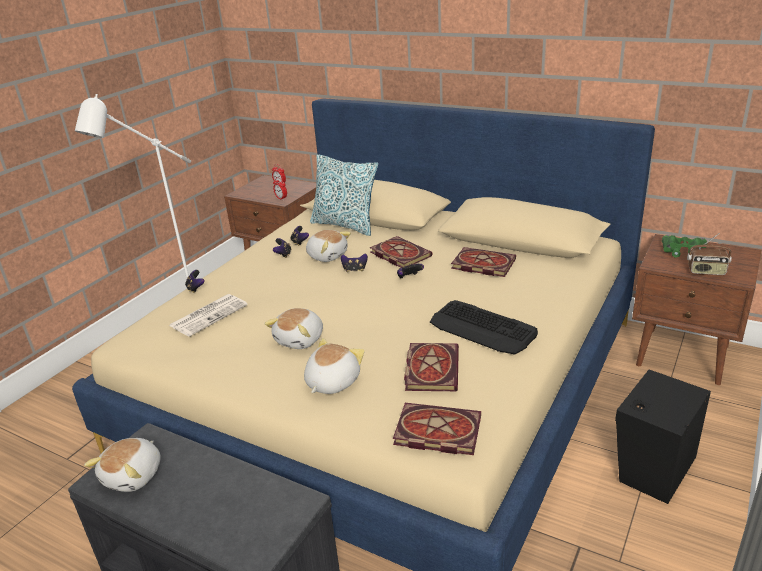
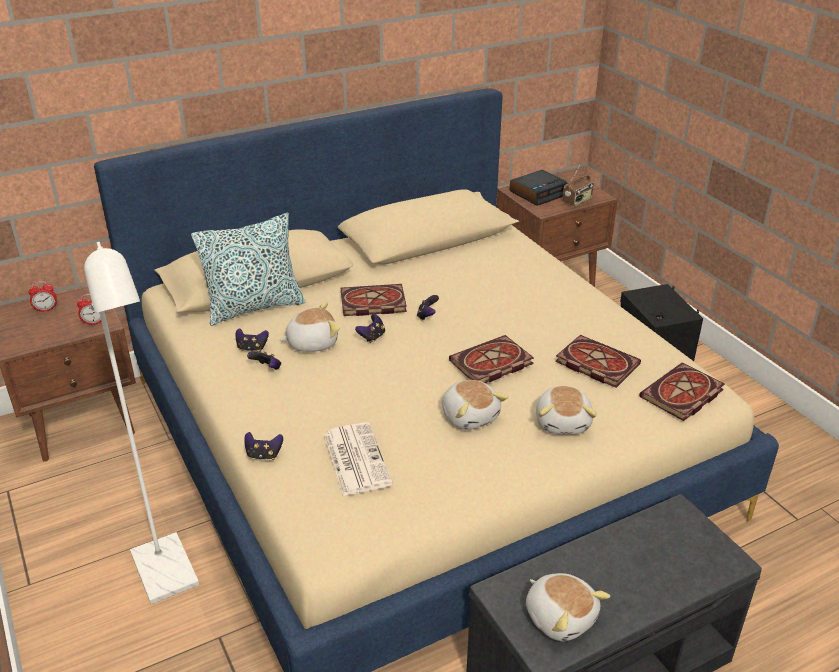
camera: 60 degrees left, 5 degrees up
plush toy [304,338,365,394] -> plush toy turned 150 degrees counterclockwise [536,386,597,435]
keyboard [430,300,538,355] -> none
book [451,247,516,277] -> book moved to [449,335,534,383]
green binoculars [662,235,707,258] -> alarm clock [510,170,567,206]

